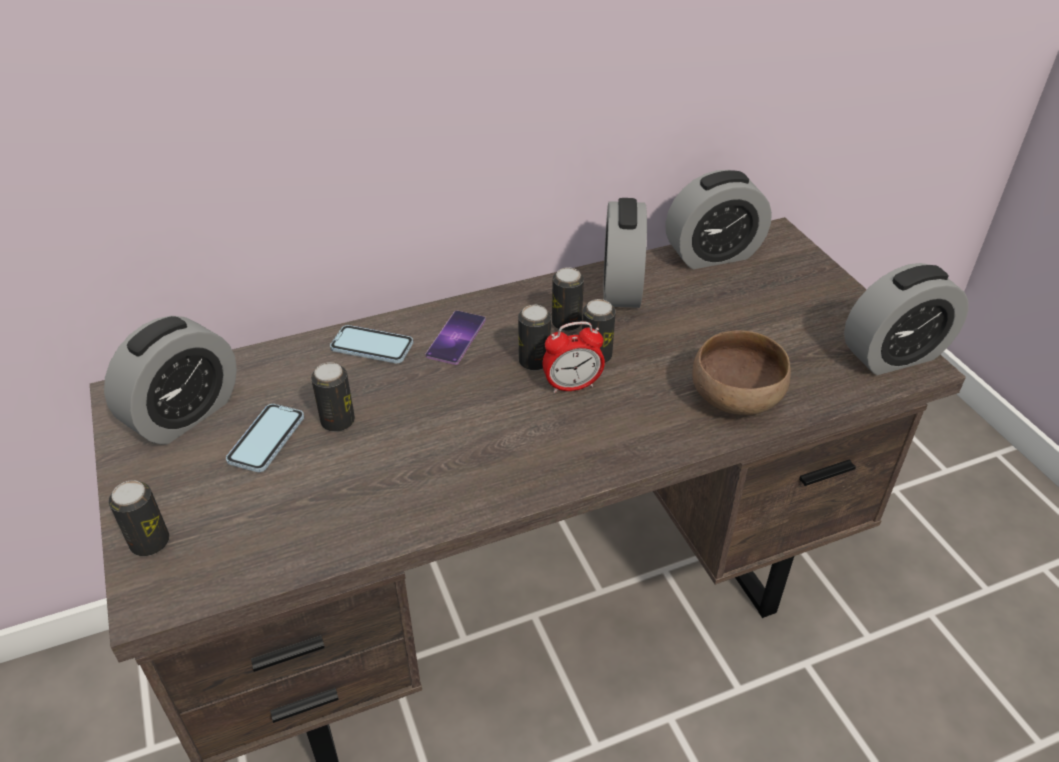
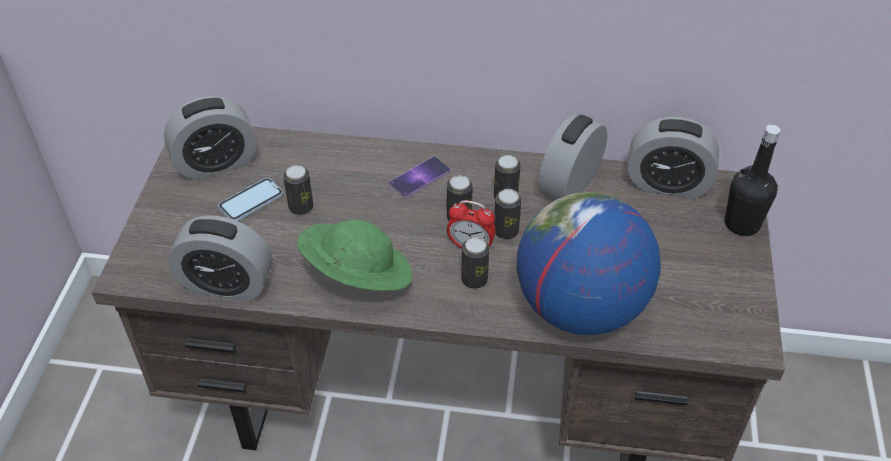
camera: 30 degrees right, 5 degrees up
can [109,480,169,556] -> can moved to [461,237,489,289]
phone [330,325,413,363] -> none
brown bowl [692,330,791,415] -> globe [517,192,661,335]
alarm clock [844,263,968,375] -> alarm clock moved to [168,215,272,301]
none -> green hat [297,219,412,291]
none -> black bottle [725,125,780,236]

